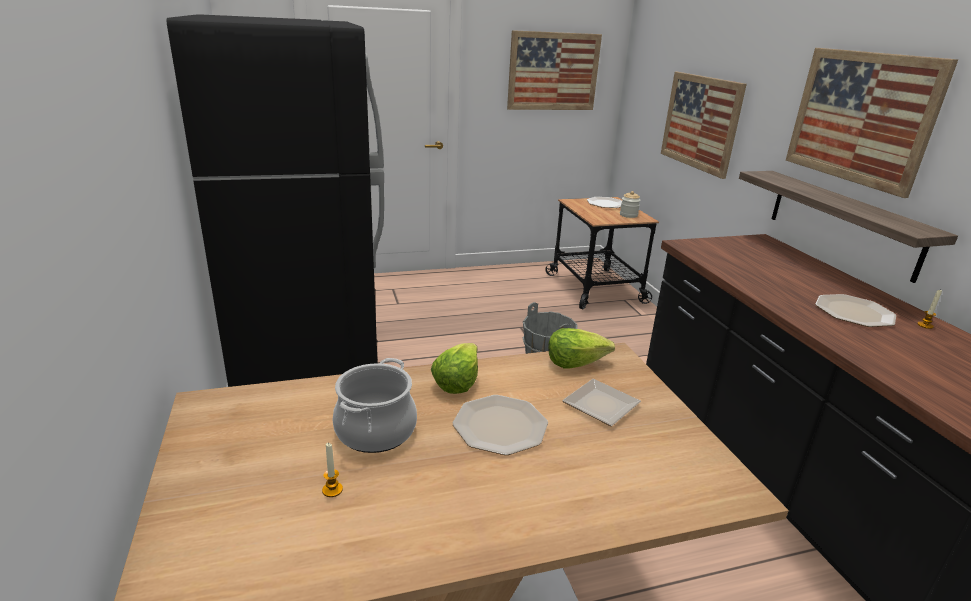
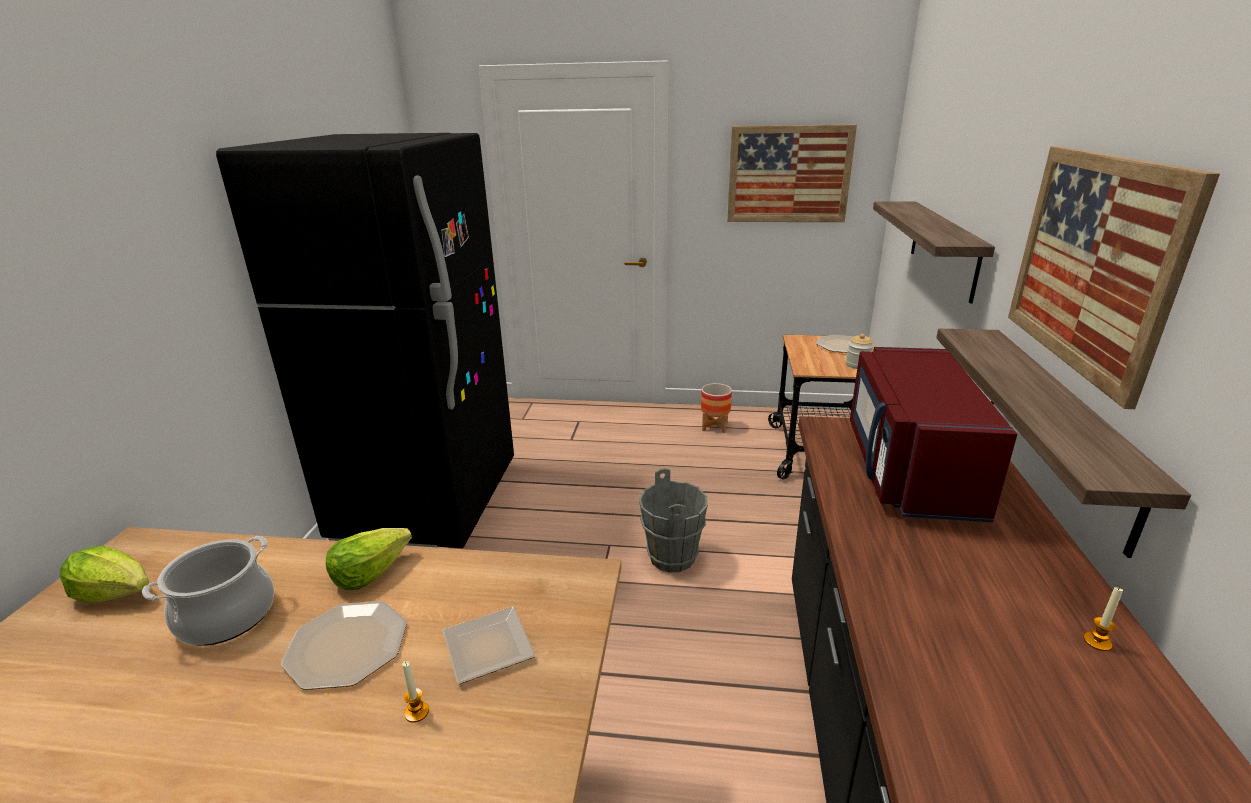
camera: 25 degrees right, 0 degrees up
candle [322,442,343,497] -> candle moved to [402,661,429,723]
lettuce [548,328,615,368] -> lettuce moved to [60,546,149,602]
picture [661,72,747,179] -> shelf [873,202,995,304]
plate [815,294,896,327] -> none
none -> planter [701,383,732,433]
none -> red microwave [850,347,1017,522]

